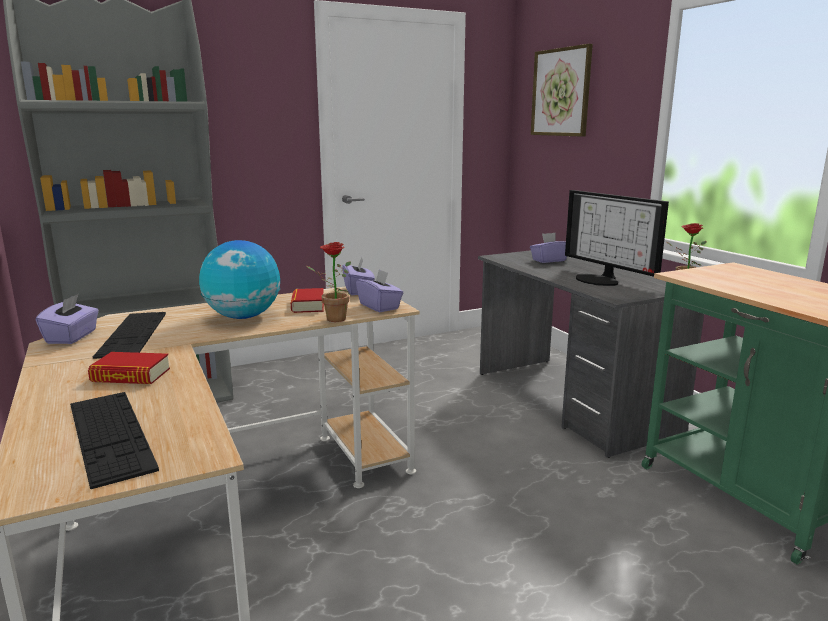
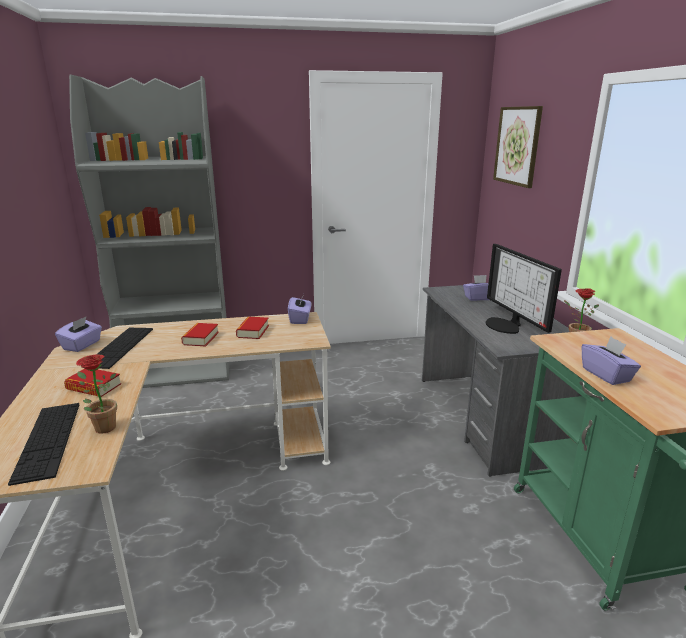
camera: 15 degrees right, 5 degrees up
globe [199,240,280,319] -> book [181,323,219,346]
potted plant [306,242,351,322] -> potted plant moved to [76,355,117,434]
purple tissue box [356,269,403,312] -> purple tissue box moved to [582,337,641,385]

